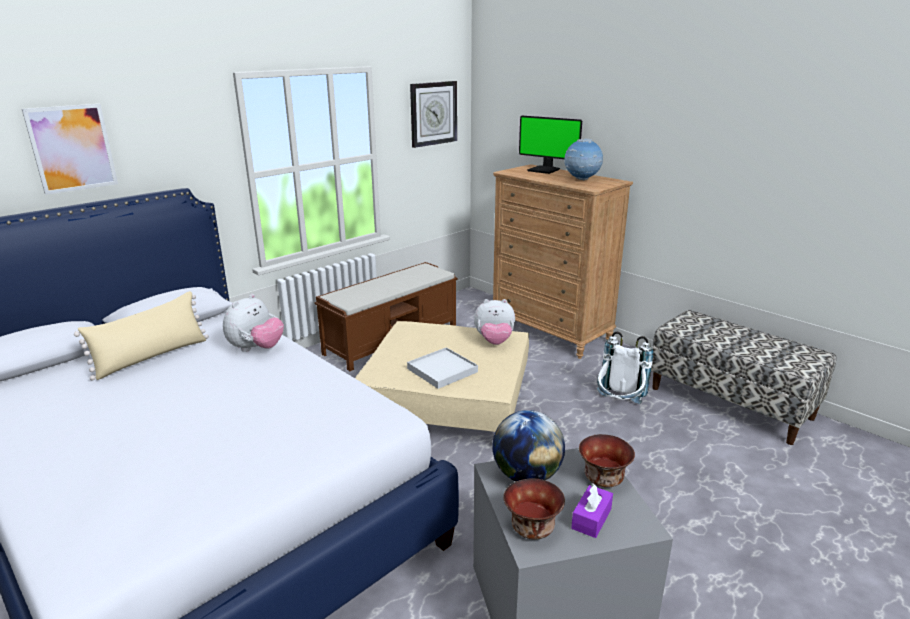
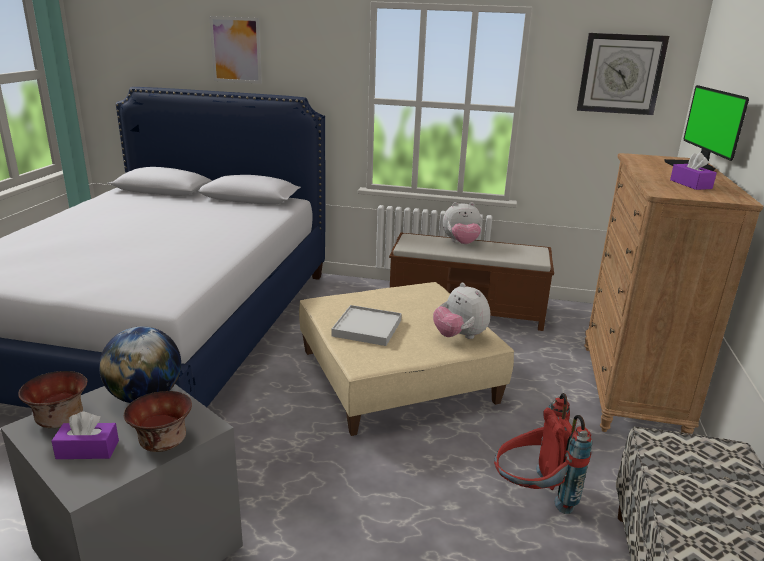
camera: 55 degrees right, 0 degrees up
beige pillow [74,291,209,381] -> none
plush toy [223,294,284,352] -> plush toy moved to [443,202,482,244]
globe [564,138,603,180] -> purple tissue box [670,152,717,190]
white backpack [597,331,653,404] -> red backpack [494,393,592,514]

